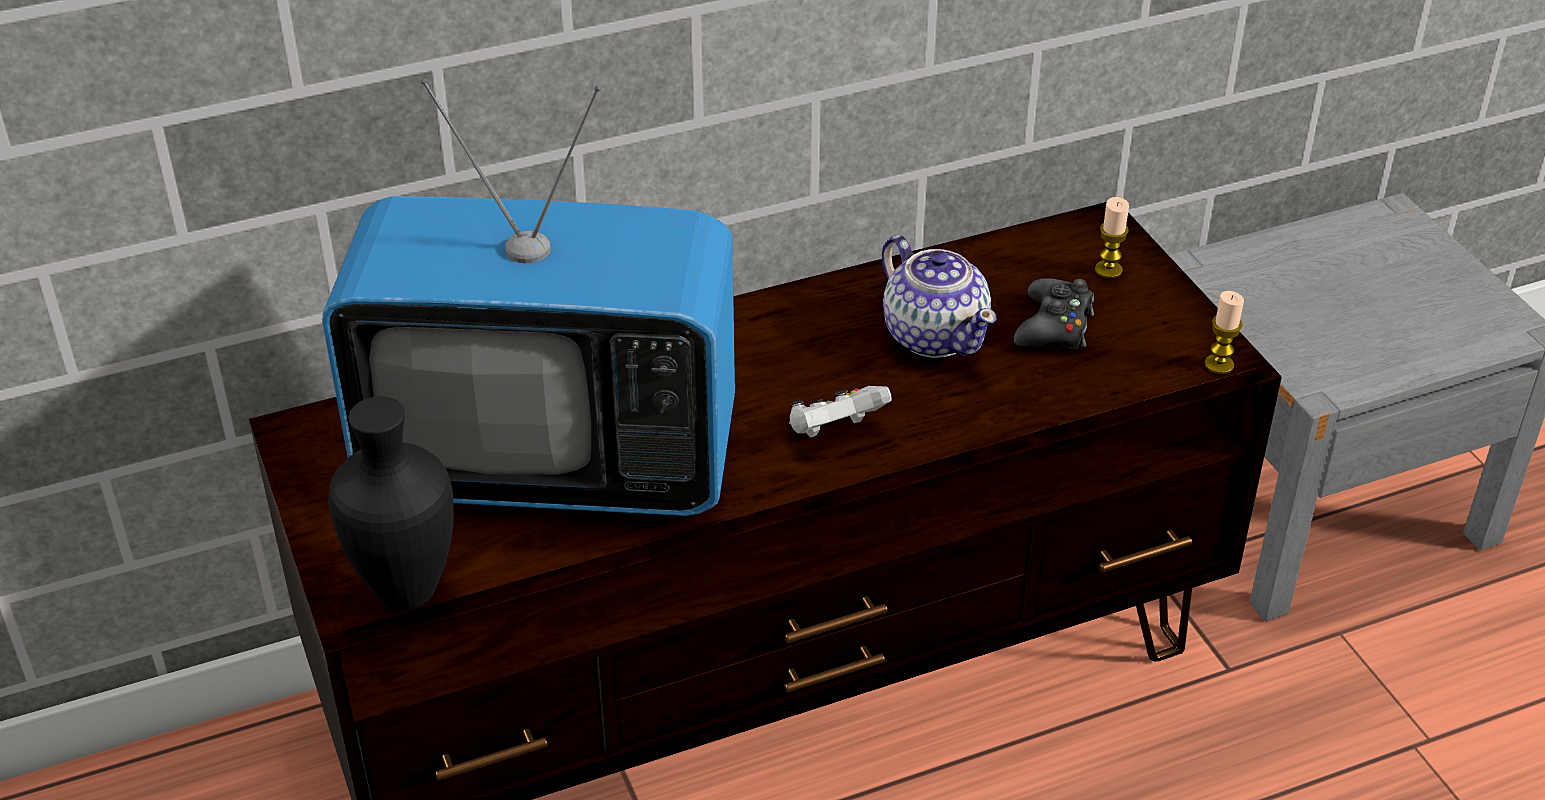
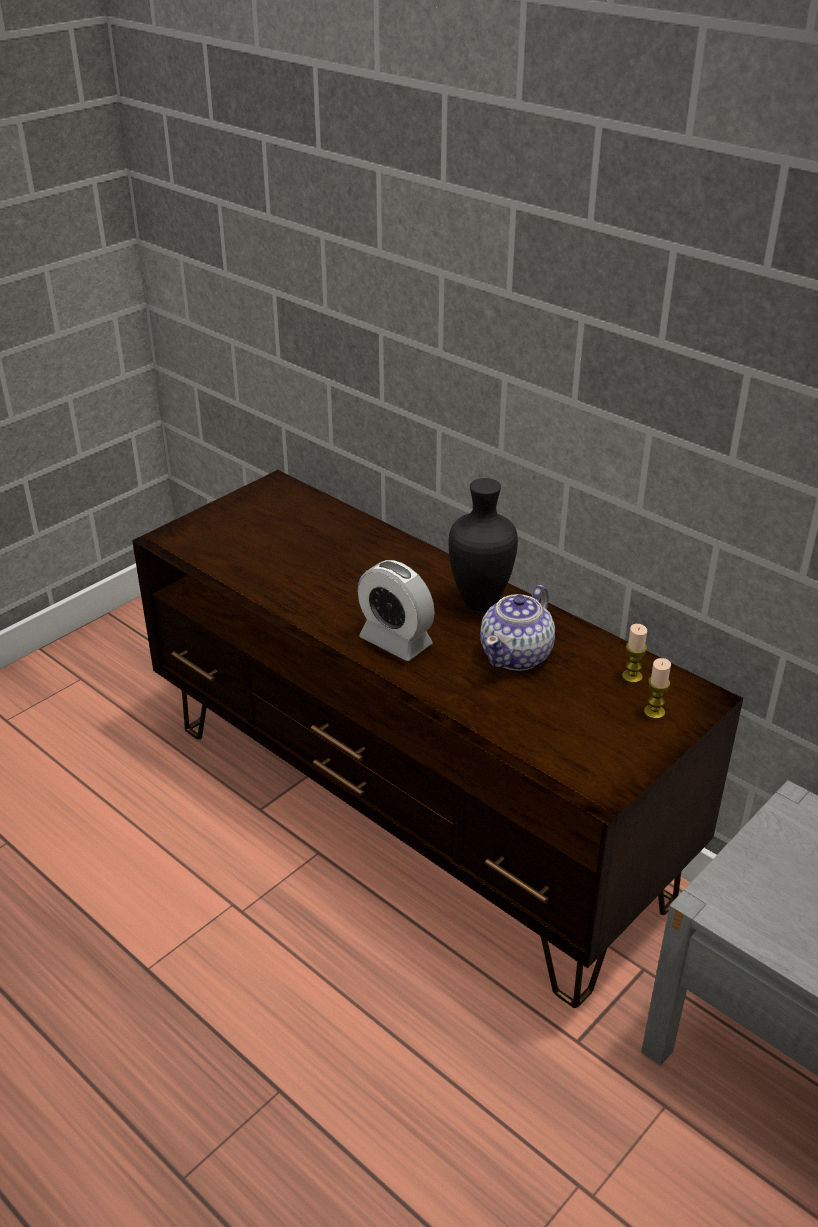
camera: 65 degrees right, 5 degrees down
television [322,79,735,516] -> none
black vase [328,396,454,610] -> black vase moved to [449,478,518,611]
white game controller [789,386,892,438] -> alarm clock [358,560,435,661]
black game controller [1014,278,1094,349] -> none
candle [1205,291,1244,374] -> candle moved to [622,624,647,683]

